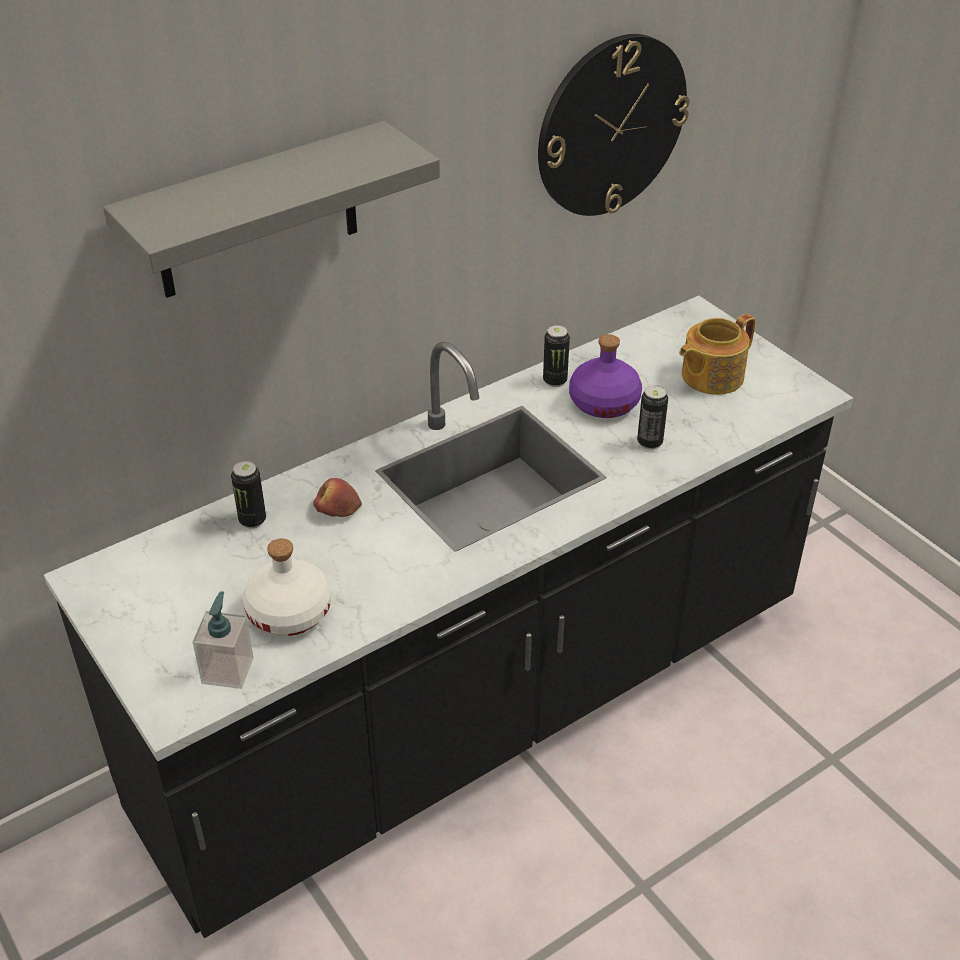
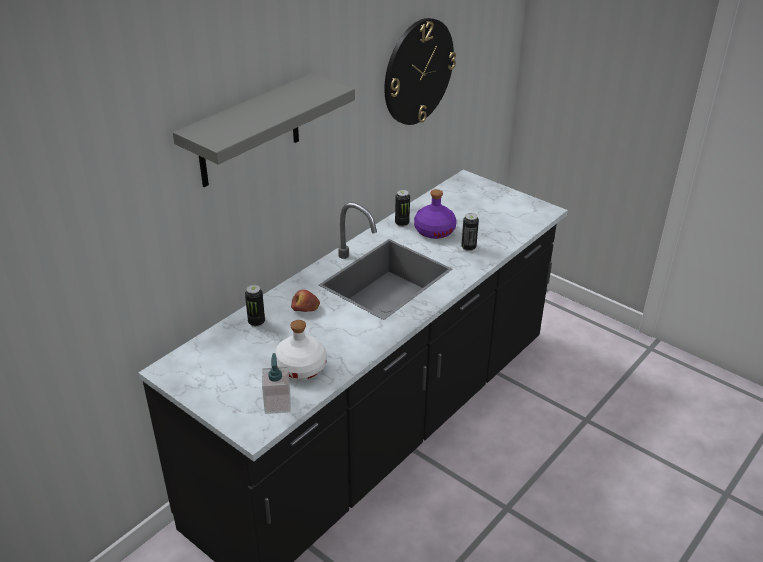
camera: 15 degrees left, 5 degrees down
teapot [679,314,755,395] -> none

